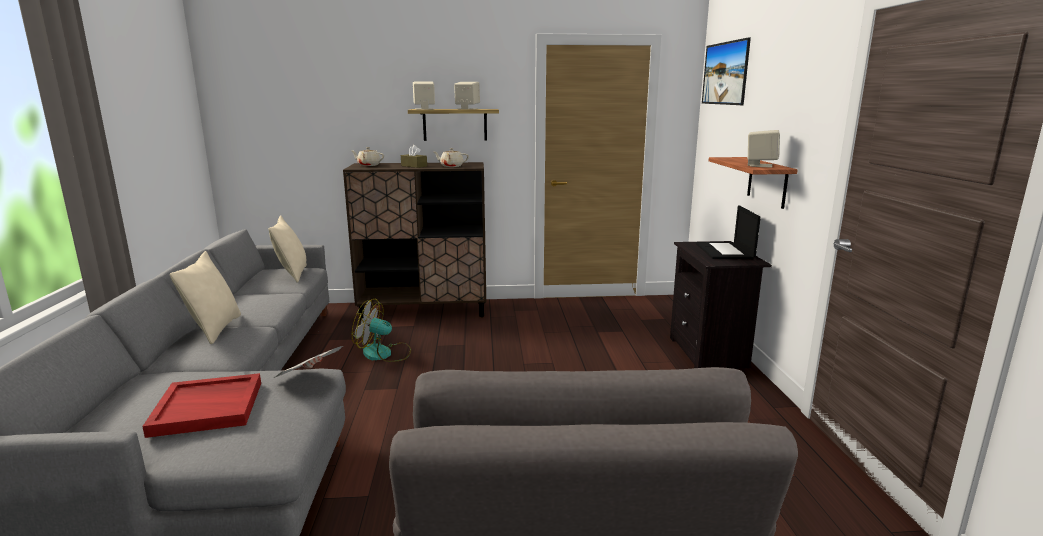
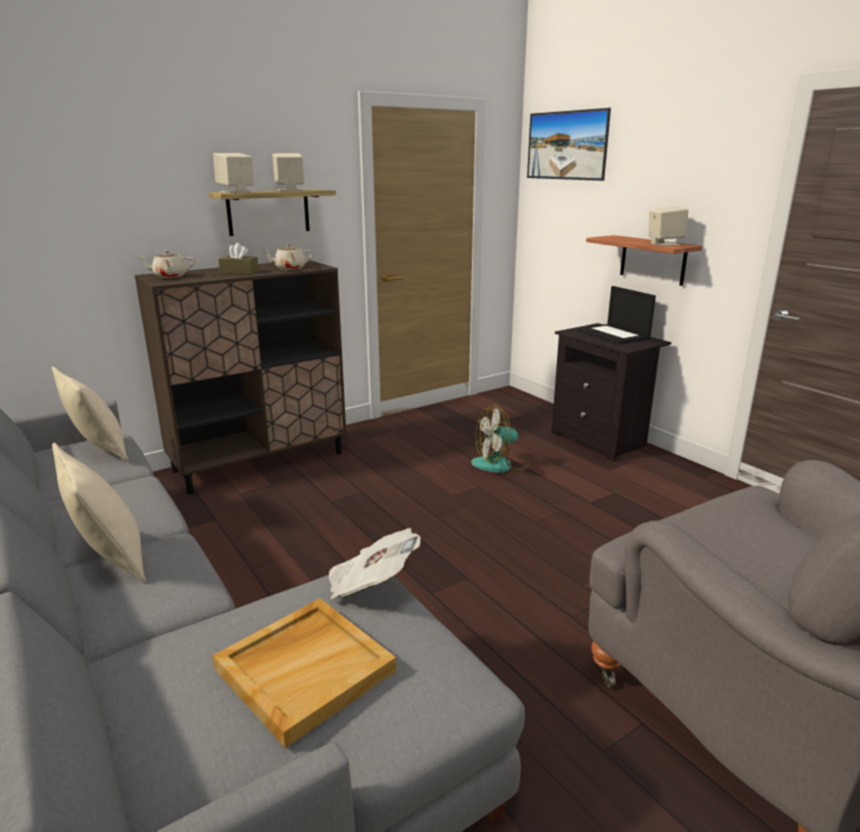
camera: 30 degrees left, 5 degrees up
red tray [142,373,261,438] -> beige tray [212,598,396,748]
fan [352,299,411,362] -> fan moved to [471,405,529,473]

